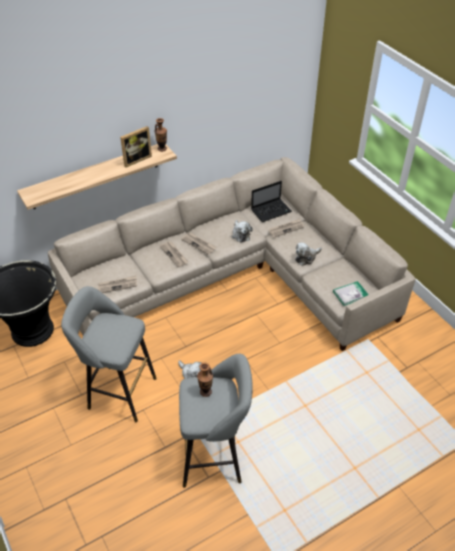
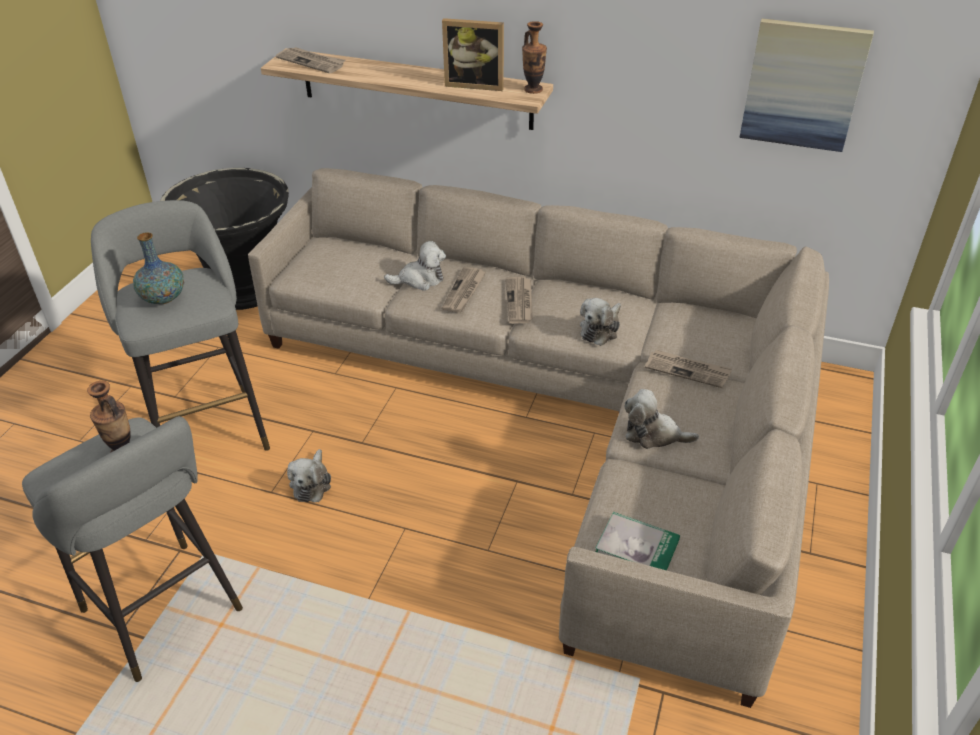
camera: 50 degrees right, 5 degrees down
newspaper [98,275,137,293] -> newspaper moved to [276,47,345,73]
laptop [251,181,292,222] -> none
none -> vase [133,232,184,304]
none -> plush toy [384,241,446,291]
none -> picture [739,18,874,152]

